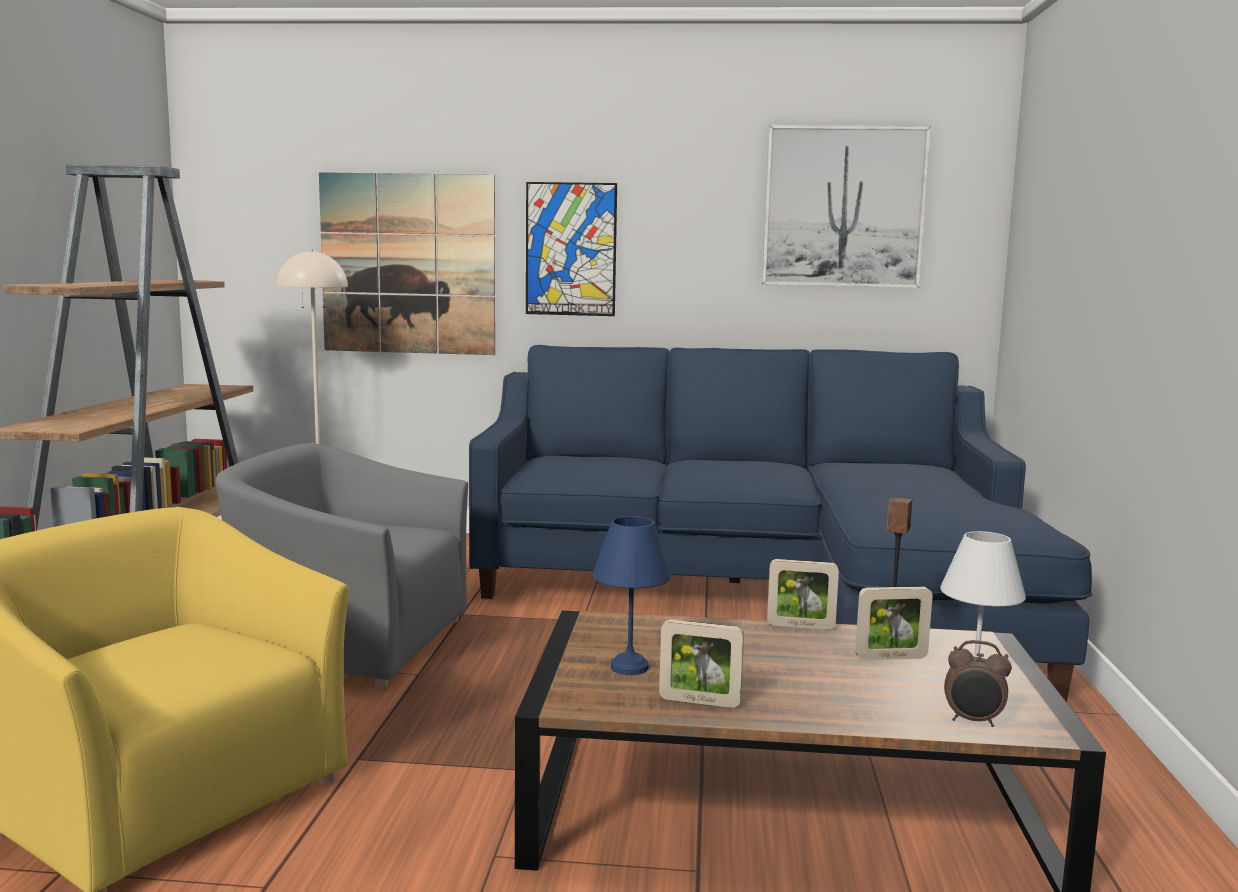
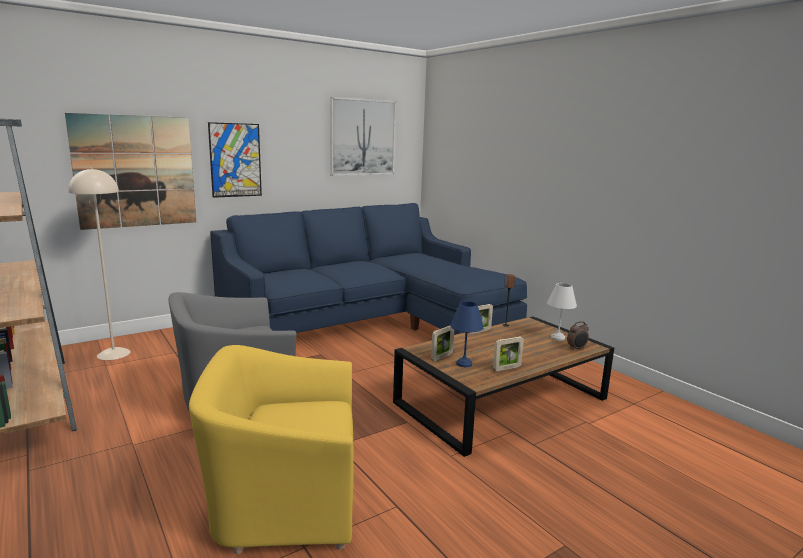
camera: 40 degrees left, 5 degrees up
picture frame [855,587,933,660] -> picture frame moved to [431,325,454,361]

